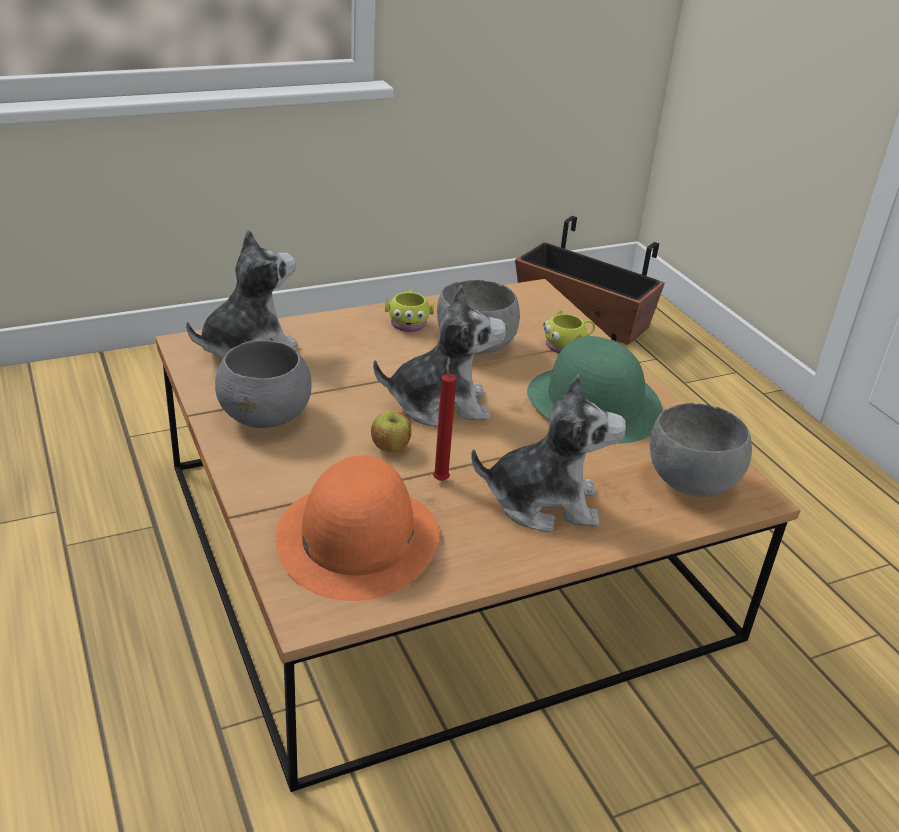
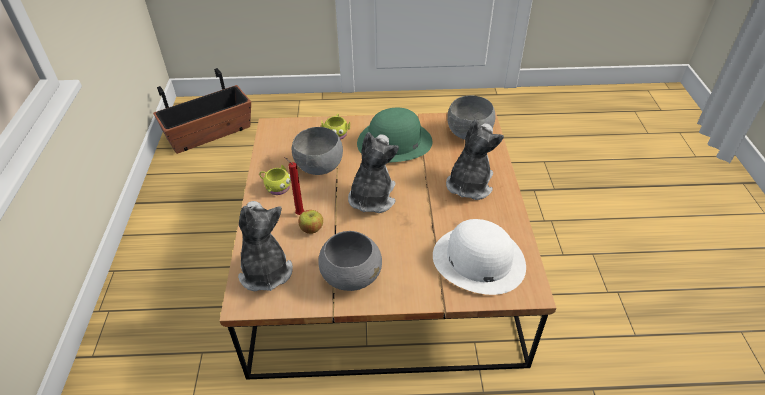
camera: 65 degrees left, 10 degrees up
orange hat [275,455,439,601] -> white hat [433,219,526,295]
apple [371,411,412,452] -> apple moved to [298,210,323,234]
red candle [433,357,456,481] -> red candle moved to [284,157,304,215]

